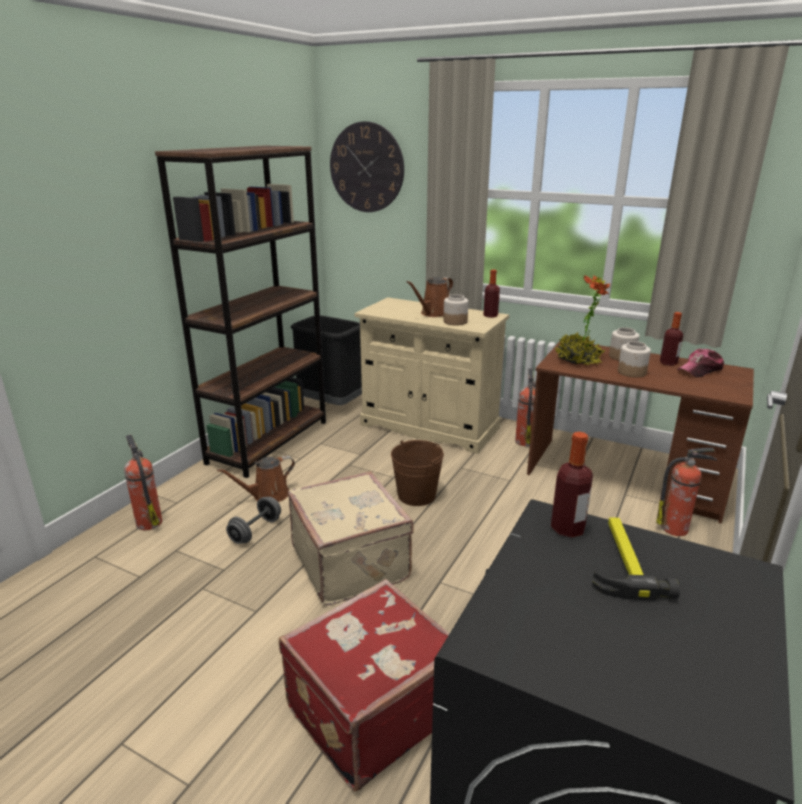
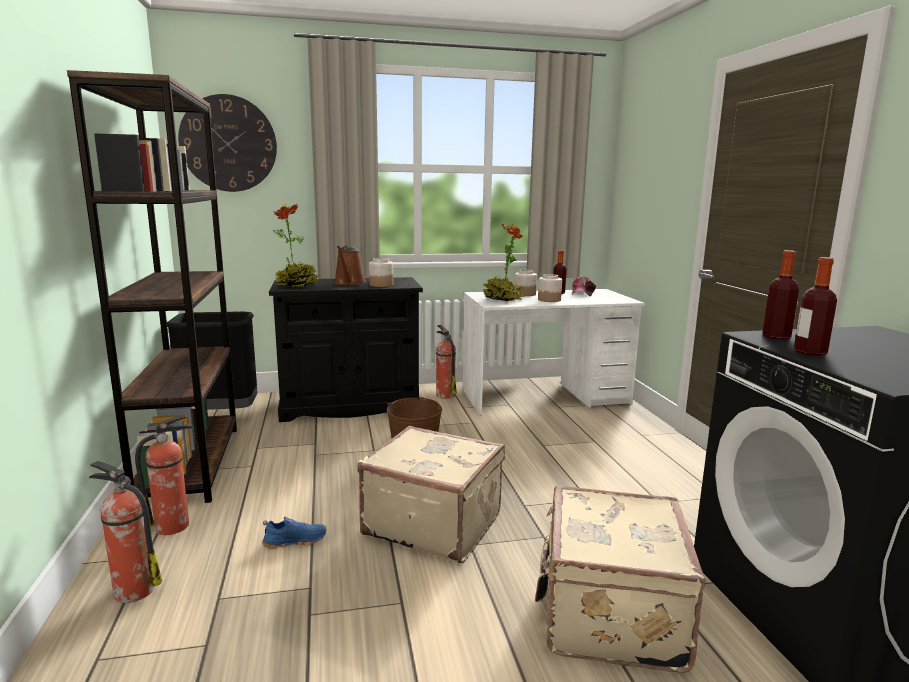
camera: 40 degrees left, 10 degrees down
brown watering can [217,456,295,502] -> none
grey dumbbell [226,497,281,544] -> blue shoe [263,517,327,549]
red suitcase [279,579,450,792] -> beige suitcase [535,485,706,673]
beige cabinet [355,297,509,454] -> black cabinet [269,277,423,422]
bottle [483,270,500,318] -> bottle moved to [794,257,837,356]
brown desk [527,342,754,524] -> white desk [462,289,645,415]
hammer [592,517,680,601] -> none
fire extinguisher [656,448,717,536] -> fire extinguisher moved to [135,415,194,535]
none -> potted plant [273,204,320,287]

